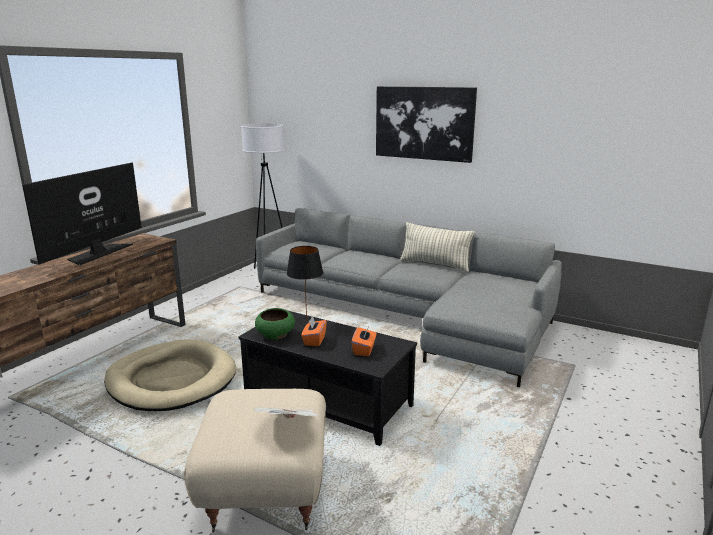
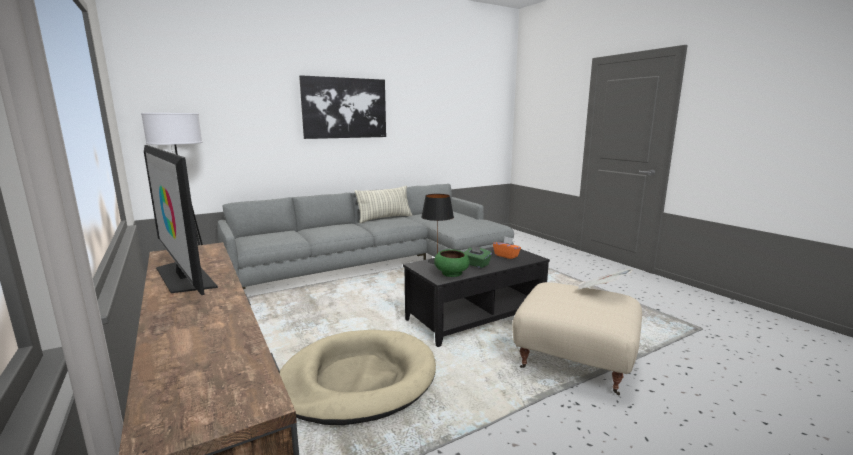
camera: 60 degrees left, 5 degrees down
orange tissue box [301,316,327,346] -> green tissue box [464,245,492,268]

